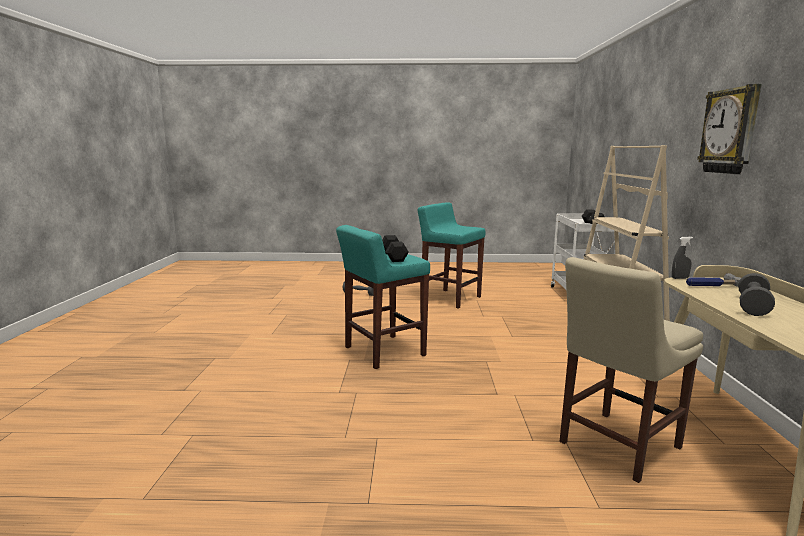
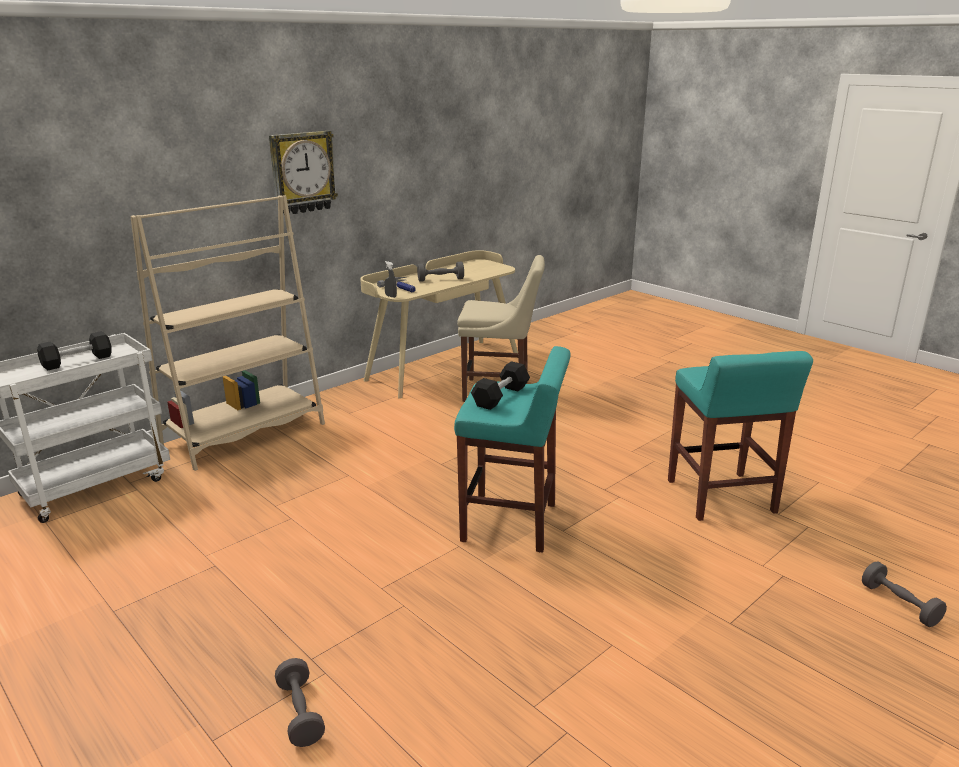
camera: 135 degrees left, 10 degrees up
turquoise stool [417,202,486,308] -> turquoise stool moved to [668,351,813,521]
none -> grey dumbbell [862,561,947,627]

